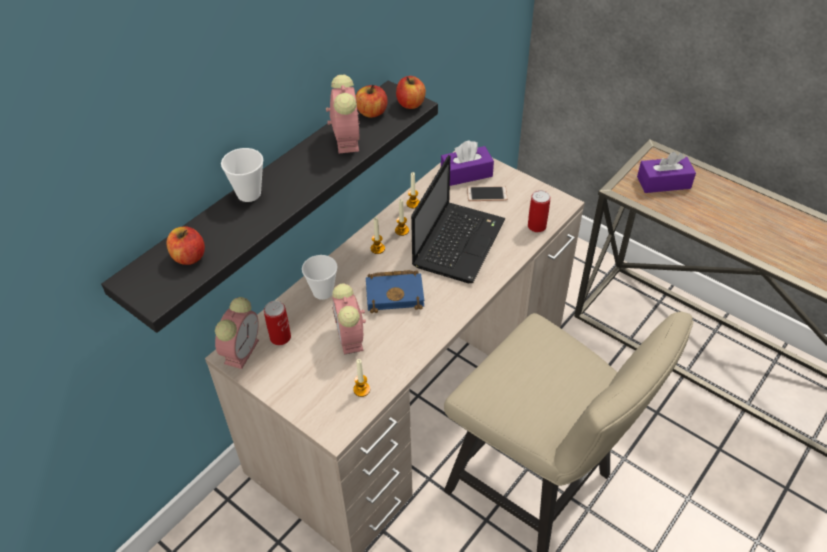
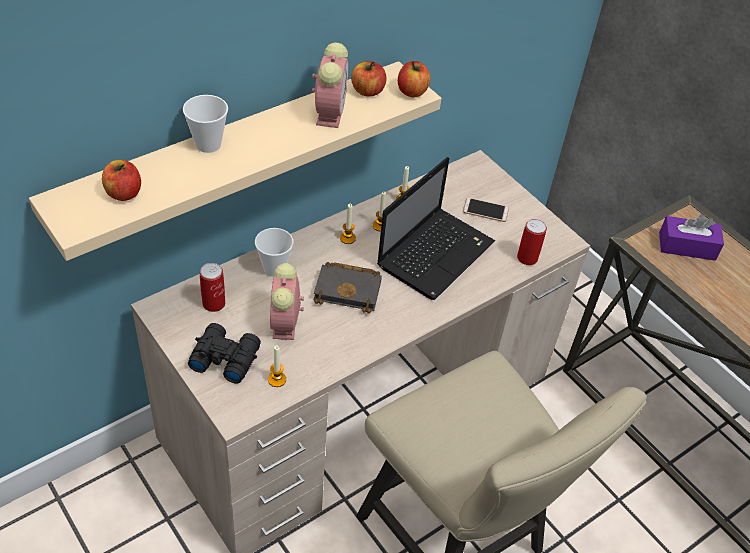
camera: 10 degrees right, 0 degrees up
black shelf [101,80,438,333] -> beige shelf [29,61,441,261]
alarm clock [215,297,259,369] -> none
blue book [366,270,424,313] -> black book [313,262,382,313]
purple tissue box [441,140,494,186] -> none
none -> black binoculars [188,323,261,383]

